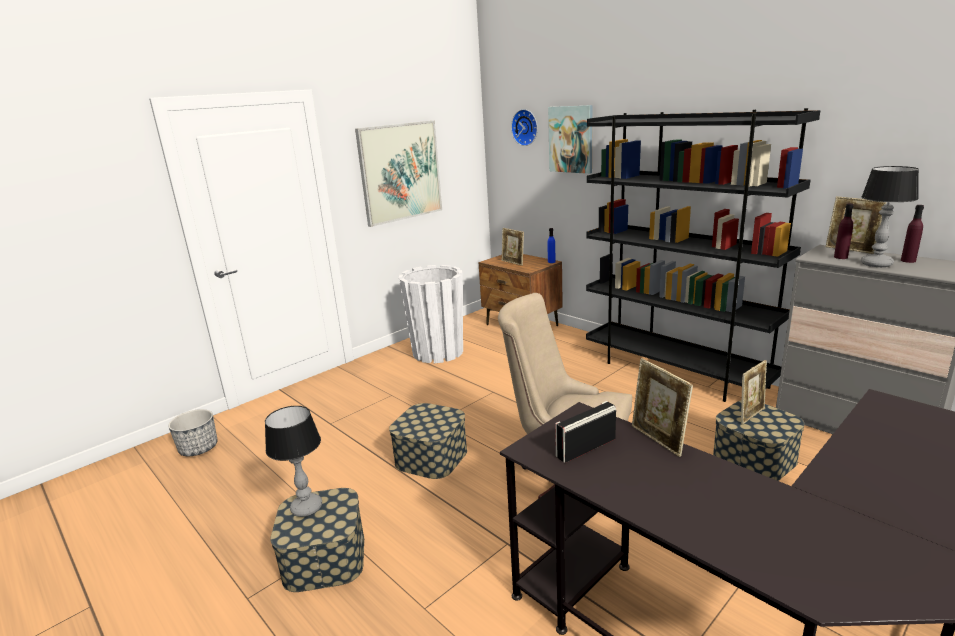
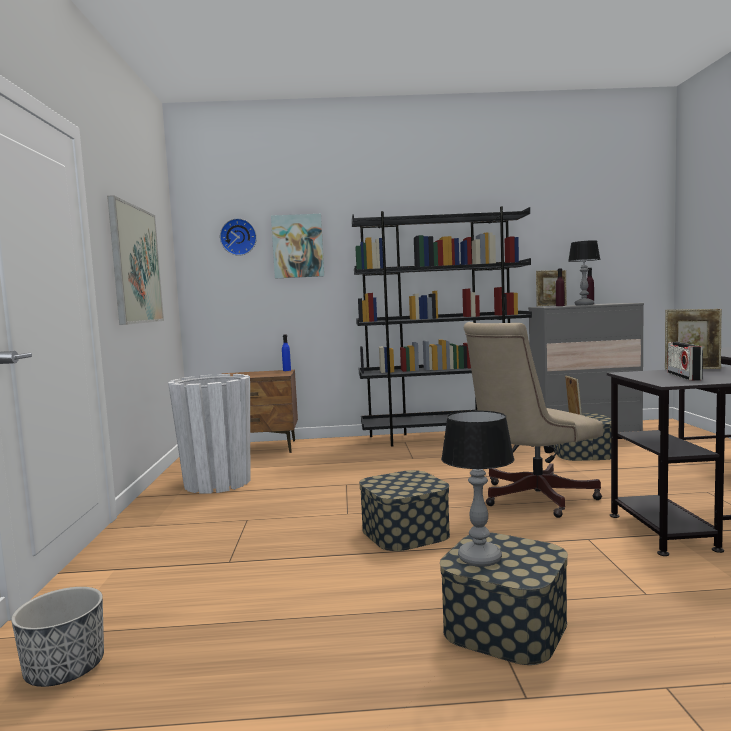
camera: 50 degrees left, 15 degrees down
picture frame [502,228,524,266] -> none

